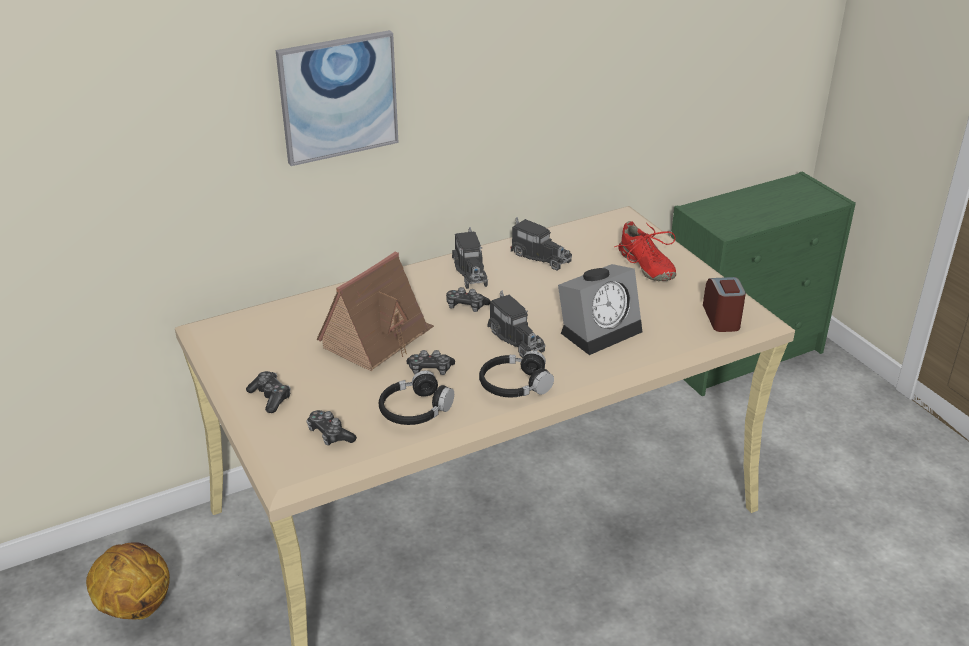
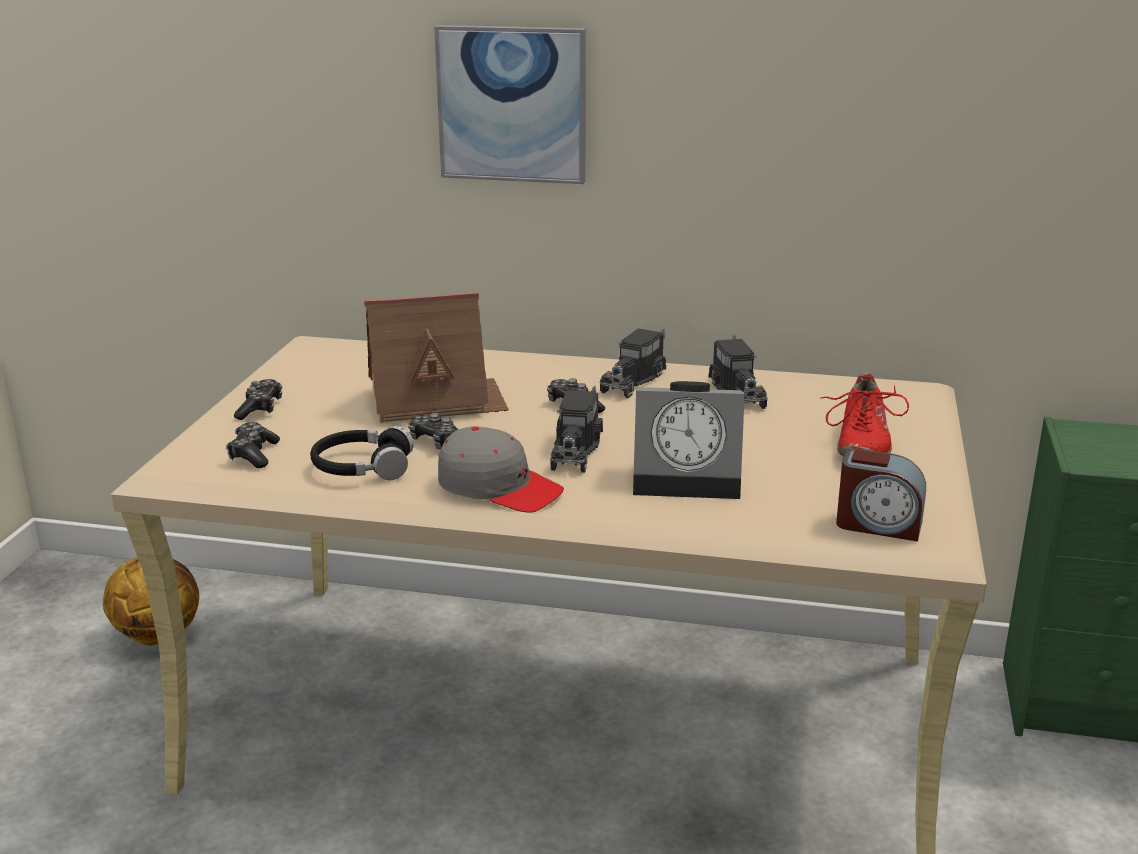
camera: 40 degrees right, 10 degrees down
black headphones [479,351,554,397] -> grey cap [438,426,564,513]
alarm clock [703,277,746,332] -> alarm clock turned 75 degrees clockwise [836,449,926,541]

